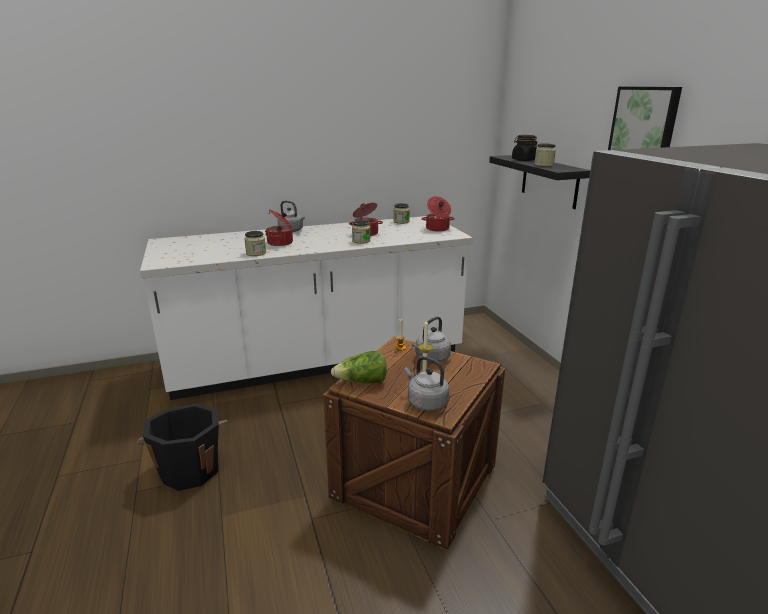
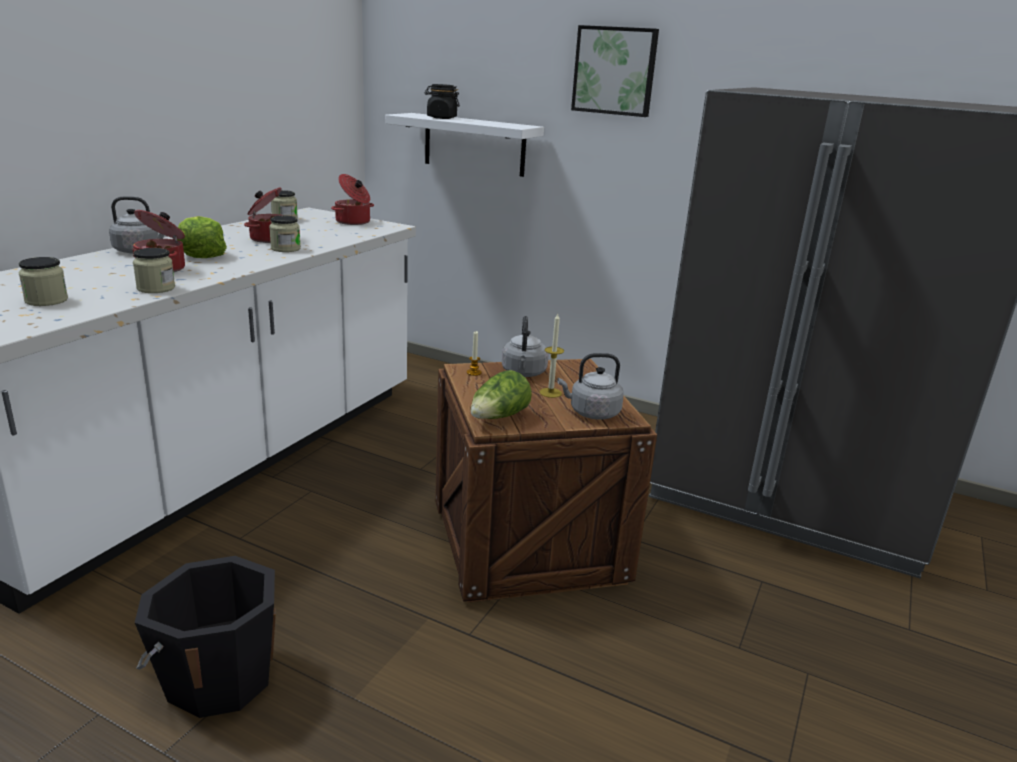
camera: 45 degrees left, 0 degrees up
black shelf [489,155,590,209] -> white shelf [385,113,544,177]
jar [535,143,556,166] -> jar moved to [19,257,68,306]
none -> lettuce [177,216,227,258]

